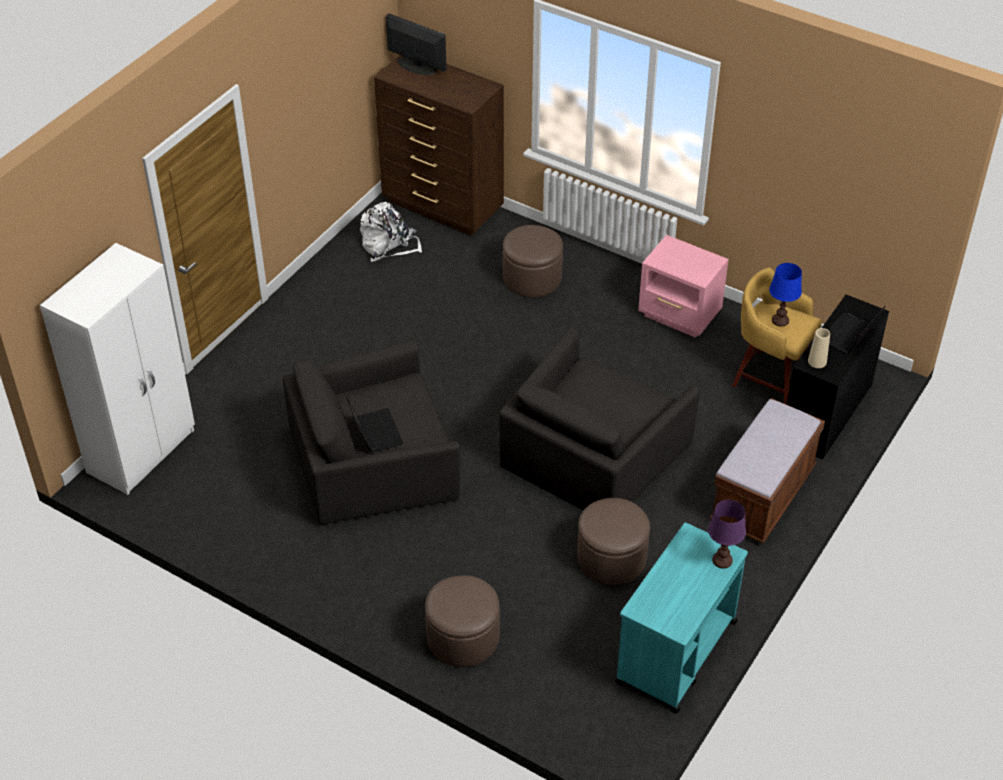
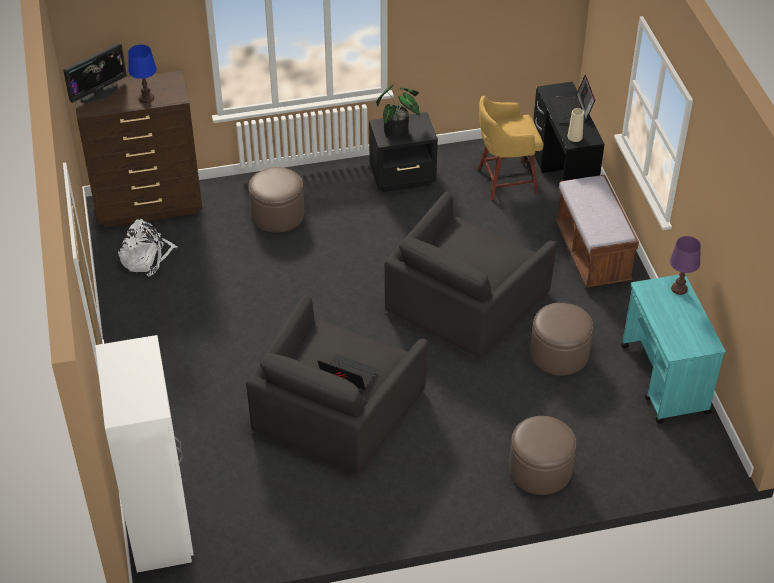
camera: 45 degrees left, 0 degrees up
monitor [386,13,446,75] -> monitor turned 150 degrees clockwise [63,43,127,104]
black armchair [499,328,700,510] -> black armchair turned 45 degrees clockwise [384,192,557,358]
pink nightstand [638,235,729,338] -> black nightstand [369,112,438,192]
blue table lamp [769,263,802,327] -> blue table lamp moved to [128,45,157,103]
none -> potted plant [376,84,420,139]

